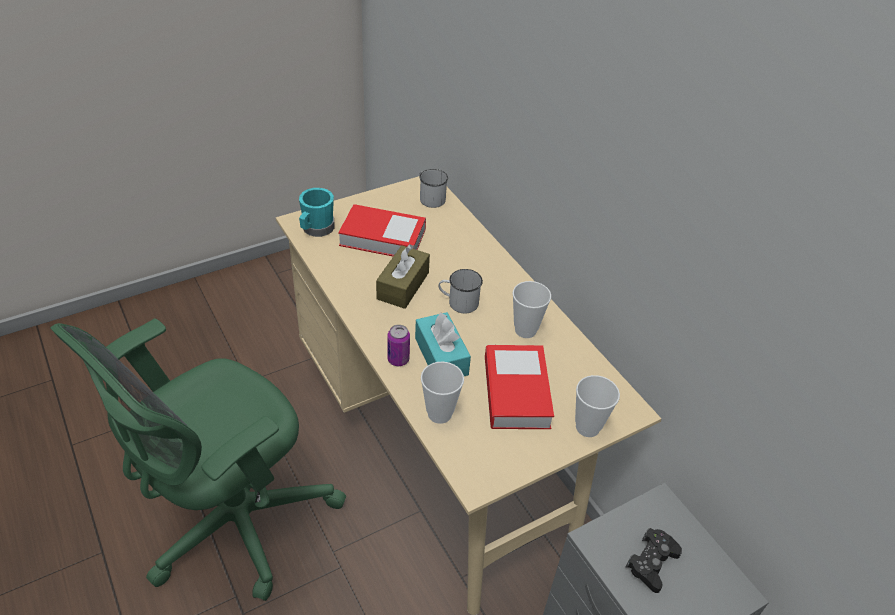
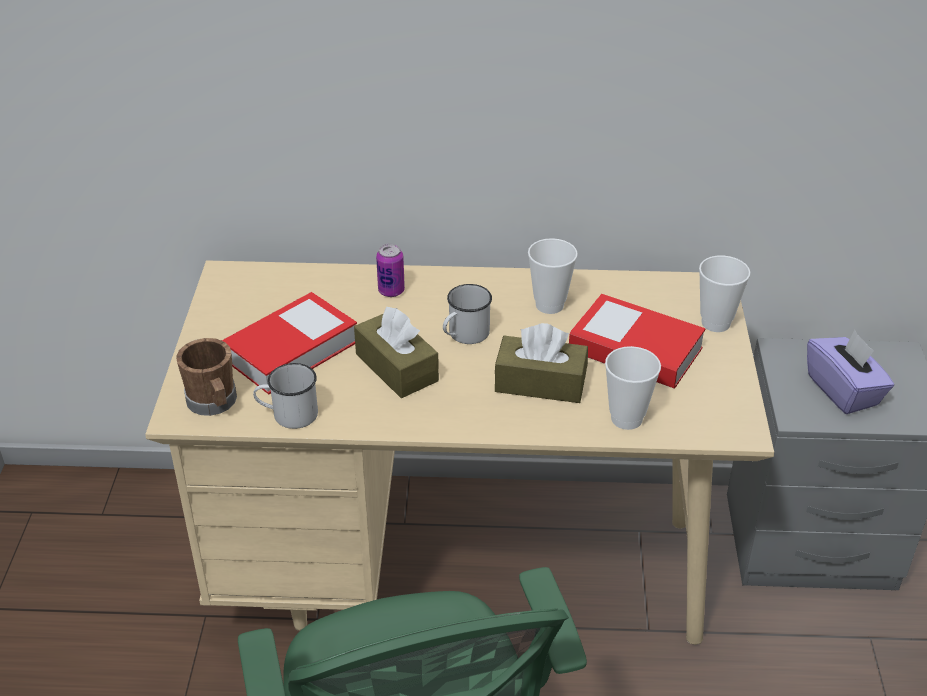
camera: 55 degrees left, 5 degrees down
turquoise mug [299,188,335,237] -> brown mug [176,338,237,416]
can [387,325,410,366] -> can moved to [376,244,405,297]
turquoise tissue box [415,312,471,376] -> brown tissue box [495,323,588,403]
white mug [419,169,448,208] -> white mug moved to [253,363,318,429]
black game controller [626,528,682,593] -> purple tissue box [807,330,894,414]

